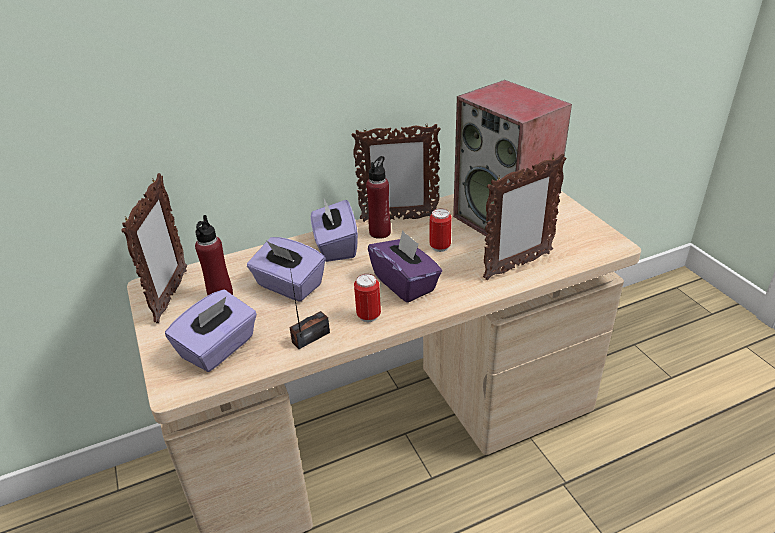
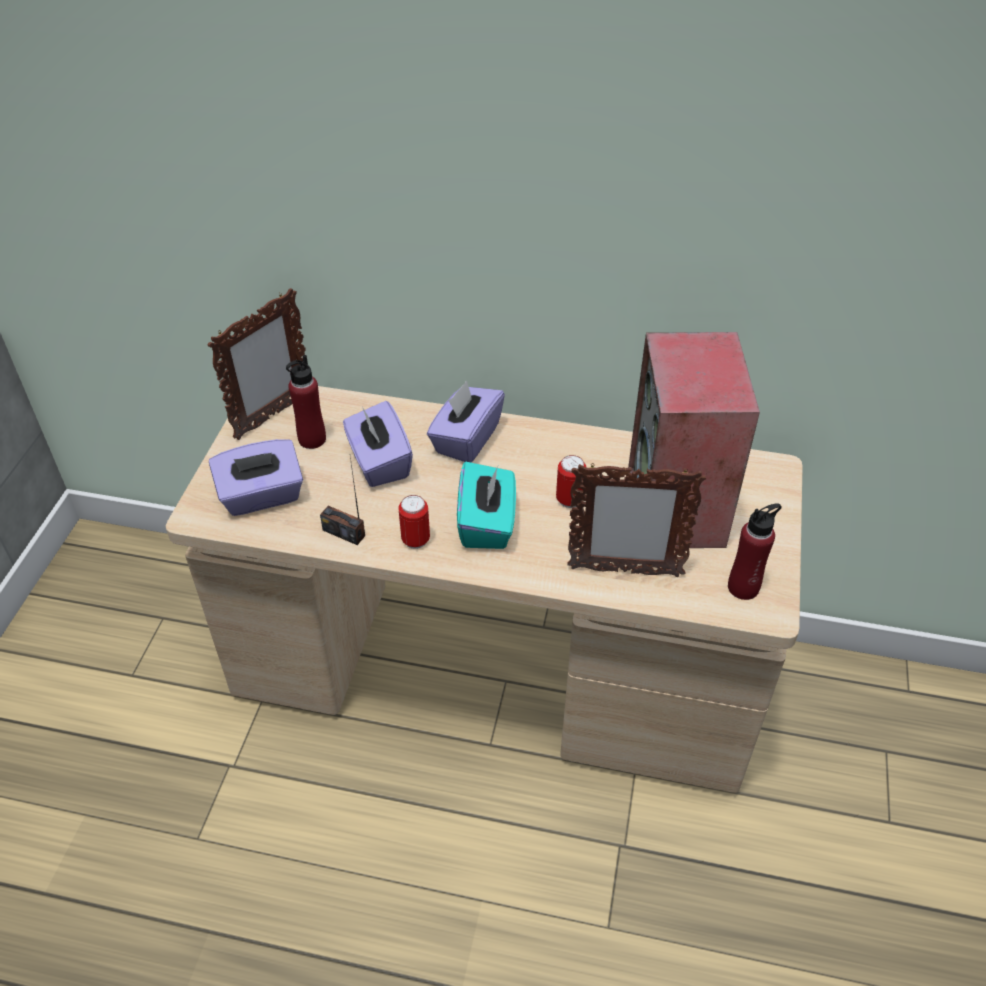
camera: 35 degrees right, 10 degrees up
radio [290,269,330,349] -> radio turned 150 degrees counterclockwise [320,457,365,545]
picture frame [352,123,441,222] -> none
red bottle [366,156,391,239] -> red bottle moved to [728,503,782,600]
purple tissue box [368,230,442,303] -> turquoise tissue box [457,462,516,549]

